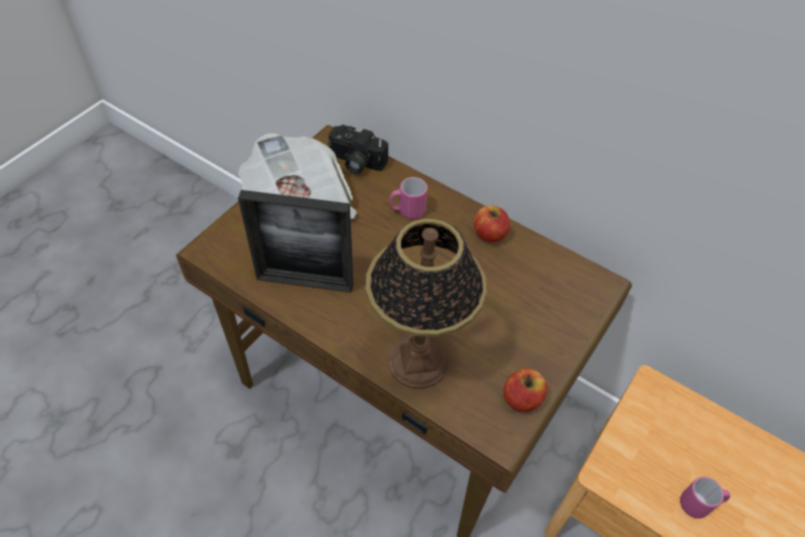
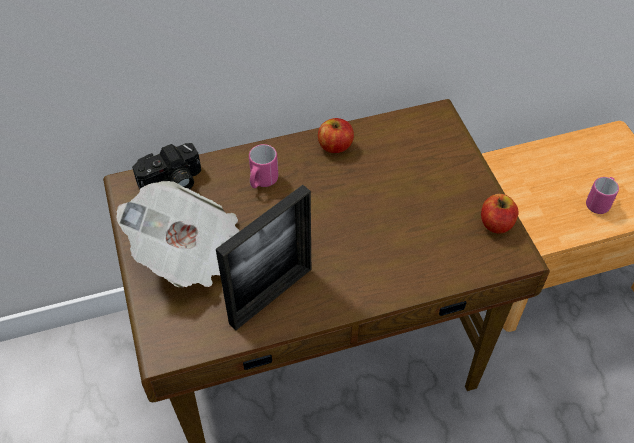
camera: 50 degrees left, 0 degrees up
table lamp [366,219,487,389] -> none

